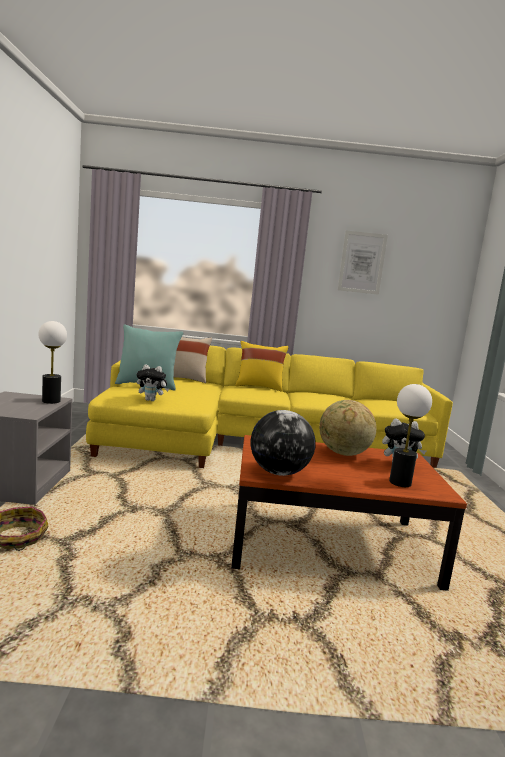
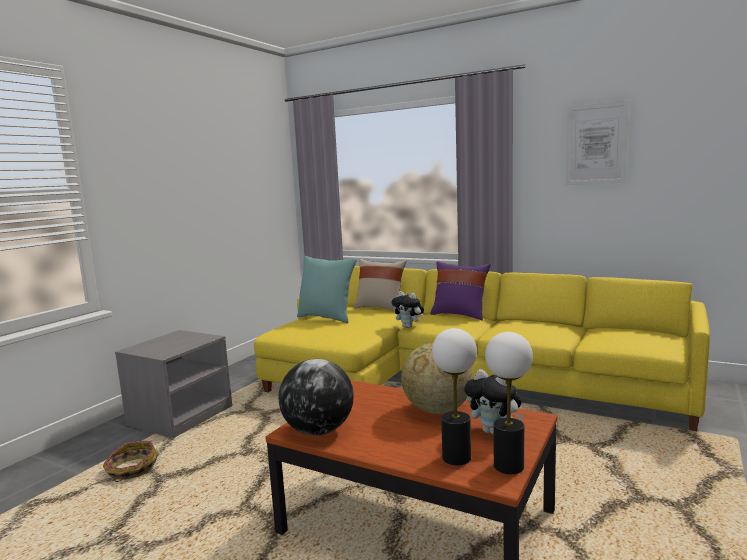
camera: 30 degrees right, 0 degrees up
table lamp [38,321,67,404] -> table lamp moved to [485,332,533,474]
plush toy [137,364,169,401] -> plush toy moved to [391,291,424,328]
yellow pillow [235,341,288,392] -> purple pillow [430,261,490,320]

